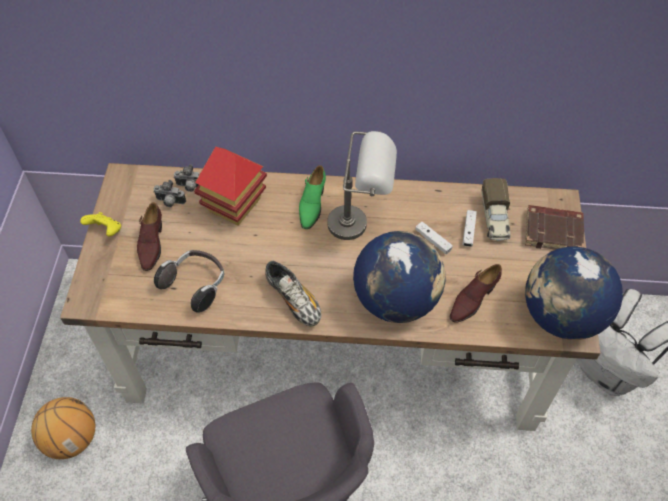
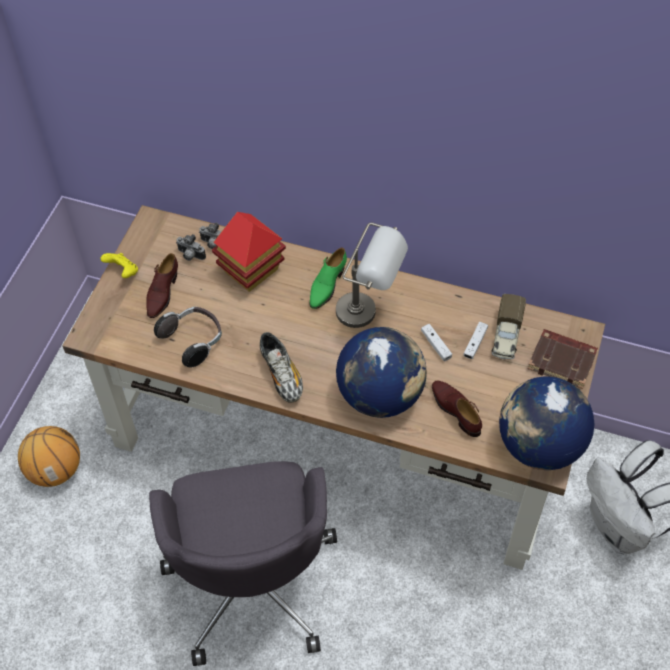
camera: 15 degrees right, 0 degrees up
brown shoe [450,264,502,323] -> brown shoe turned 90 degrees clockwise [432,381,482,437]

